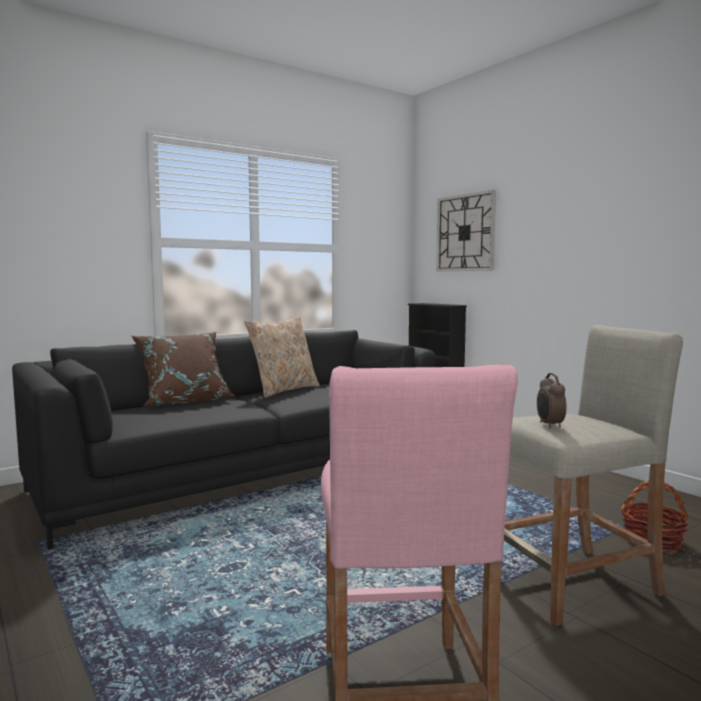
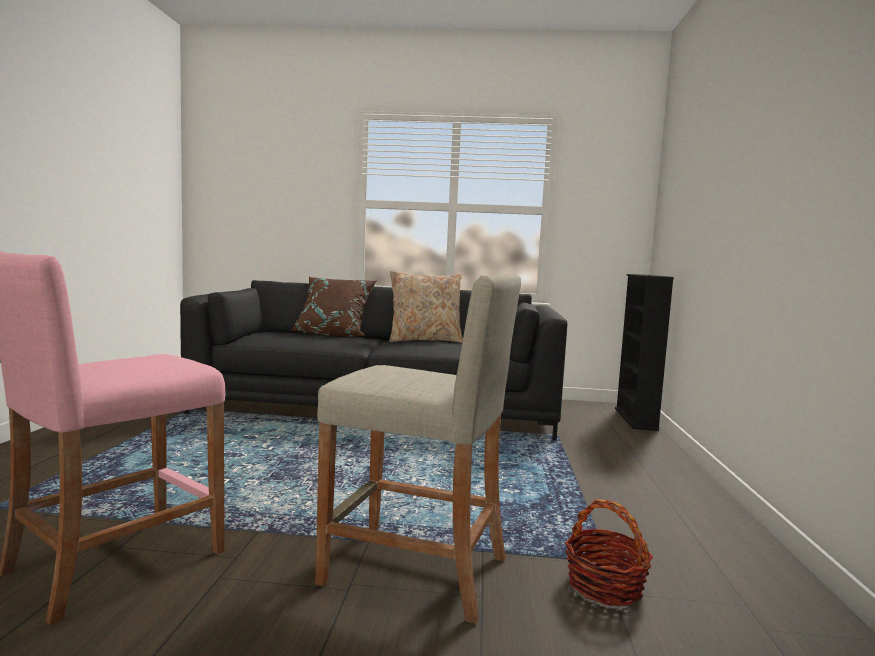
camera: 40 degrees right, 0 degrees up
wall clock [436,190,496,271] -> none
alarm clock [537,373,567,428] -> none

